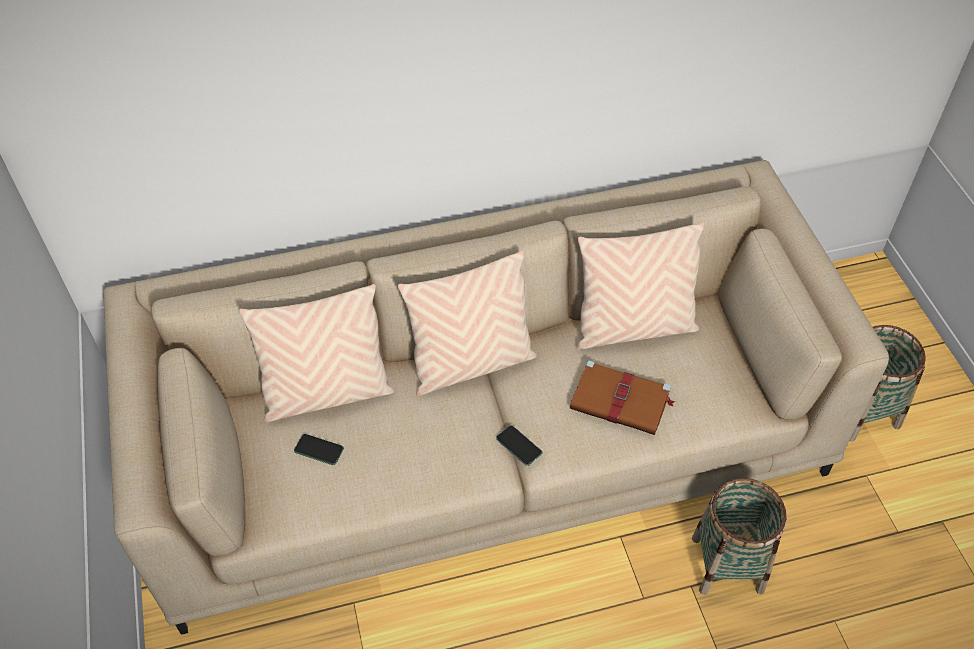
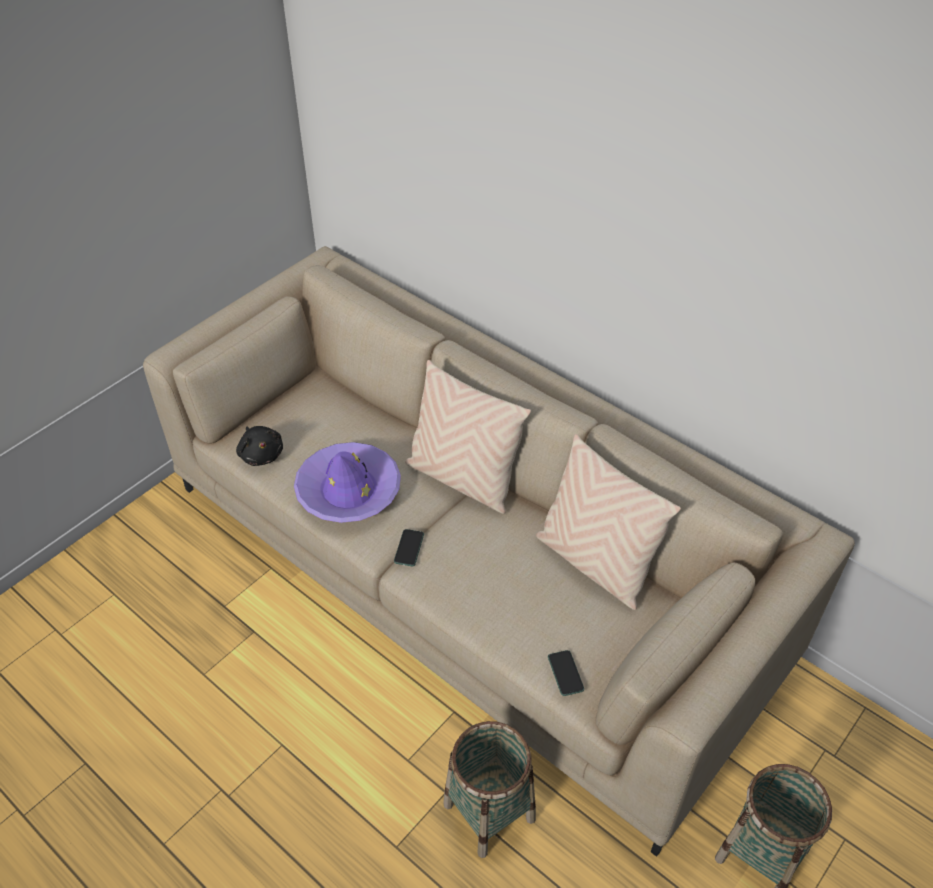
camera: 55 degrees right, 5 degrees down
beige pillow [239,284,394,422] -> none
phone [294,434,344,465] -> phone moved to [548,650,584,696]
brown book [570,360,675,435] -> none
none -> black plush toy [236,426,283,466]
none -> purple hat [294,442,401,523]

